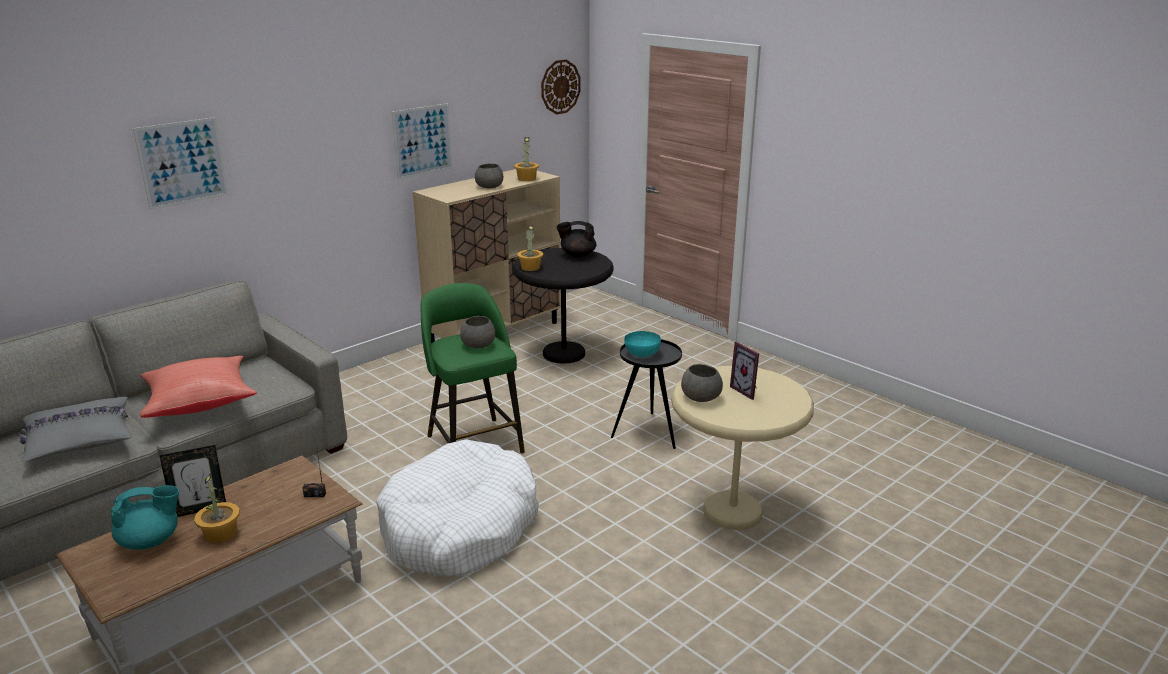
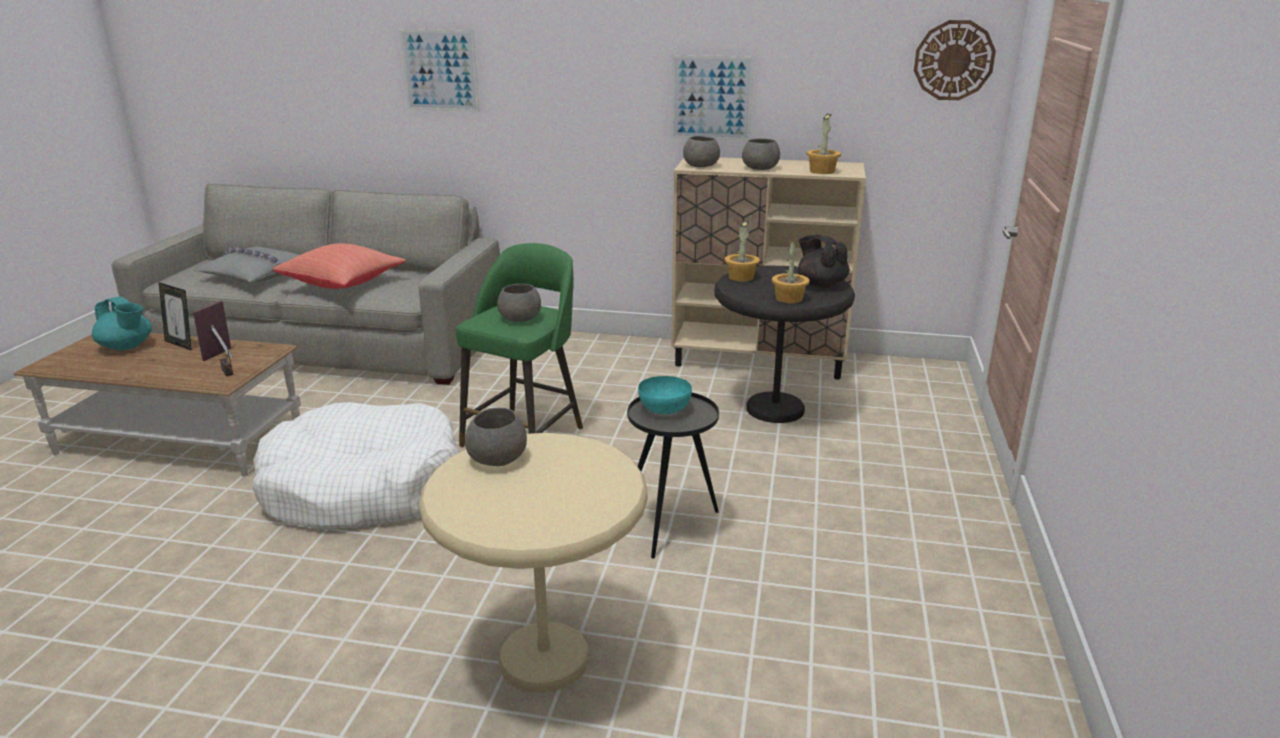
camera: 55 degrees right, 0 degrees up
potted plant [194,473,240,543] -> potted plant moved to [772,242,810,303]
picture frame [730,342,759,400] -> picture frame moved to [193,301,233,361]
none -> grey bowl [683,136,720,167]

